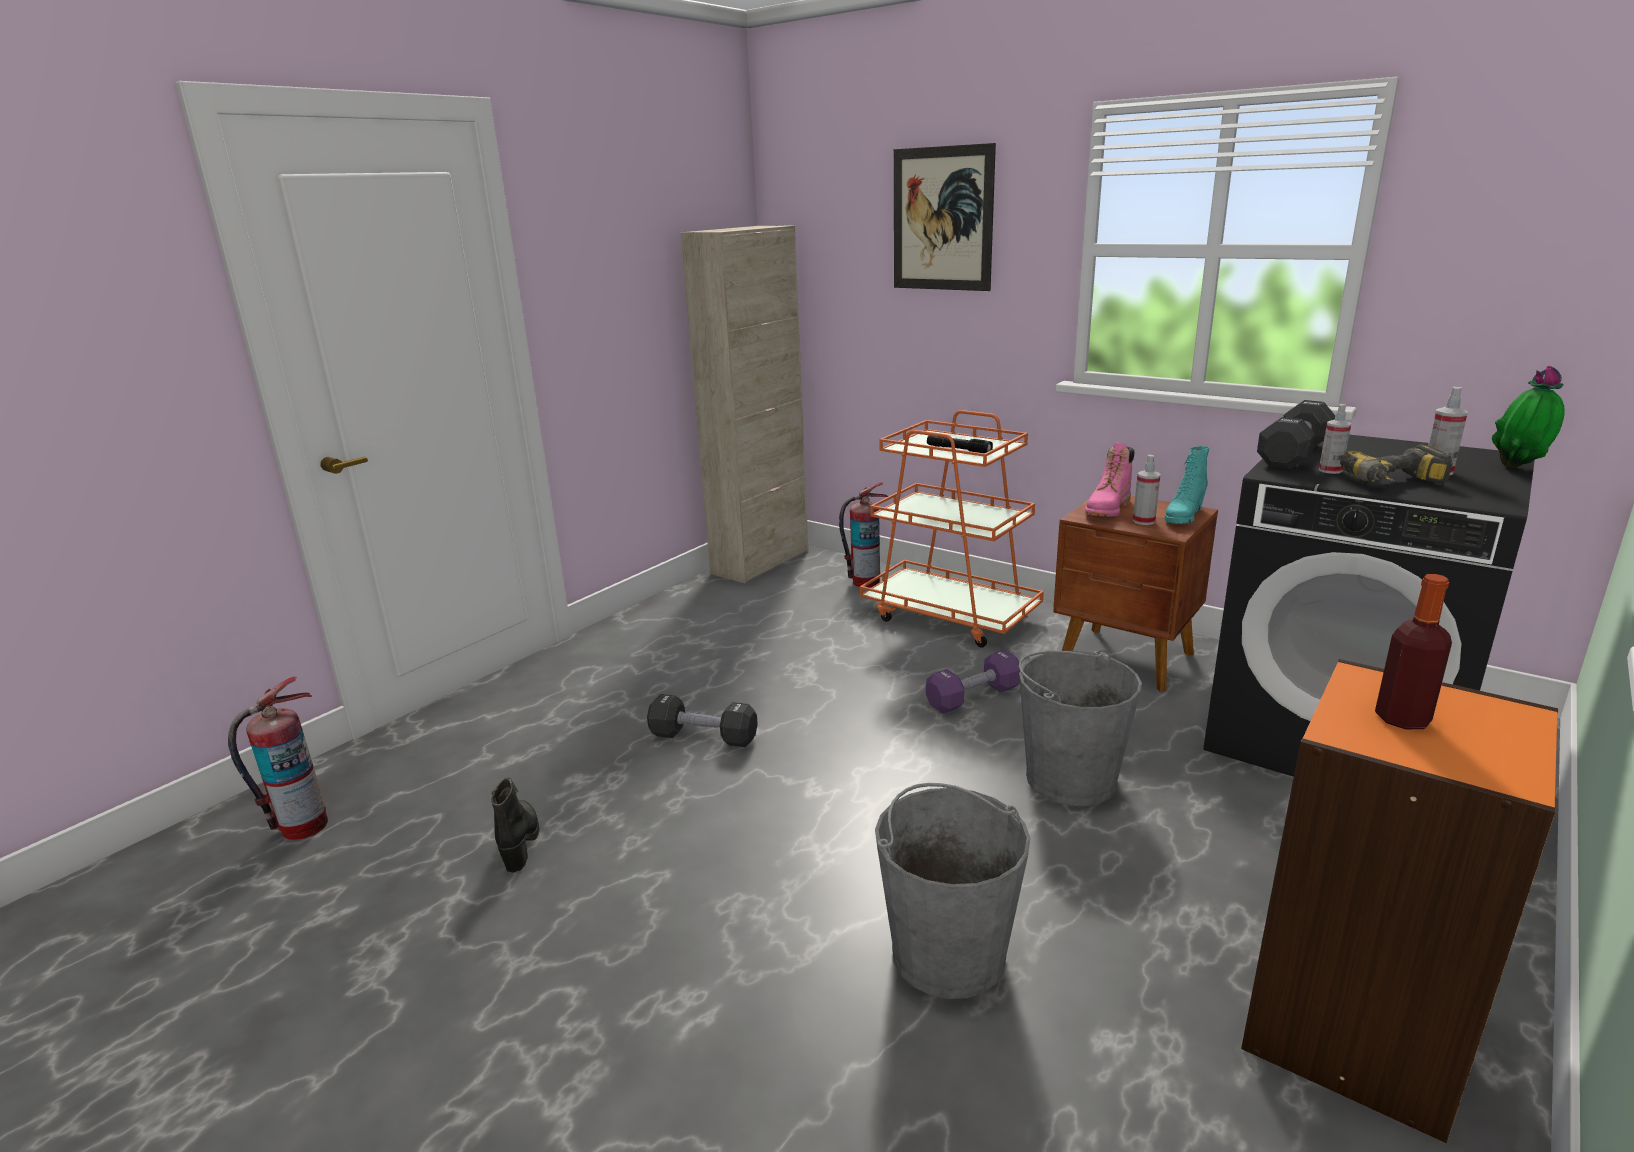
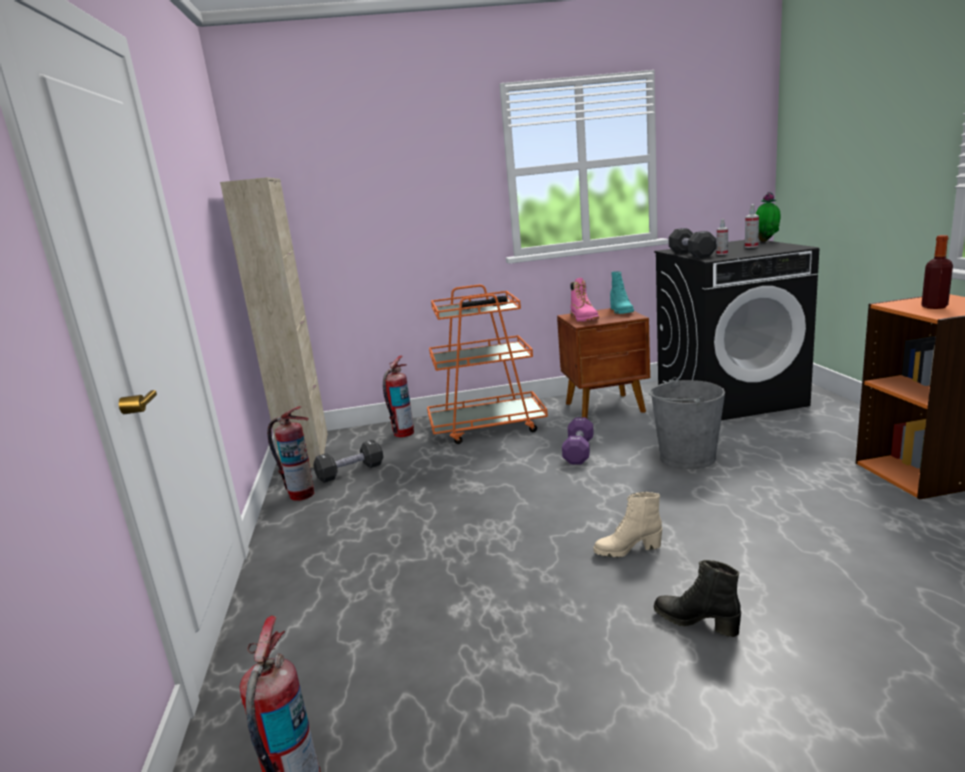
camera: 45 degrees left, 5 degrees down
black boot [491,777,539,873] -> black boot moved to [654,560,741,637]
black dumbbell [647,694,758,747] -> black dumbbell moved to [313,440,383,483]
grey bucket [875,783,1031,999] -> none
picture [894,143,996,291] -> none
spray bottle [1133,455,1161,525] -> none
power drill [1340,444,1453,485] -> none
none -> fire extinguisher [267,406,314,501]
none -> beige boot [593,492,662,558]

